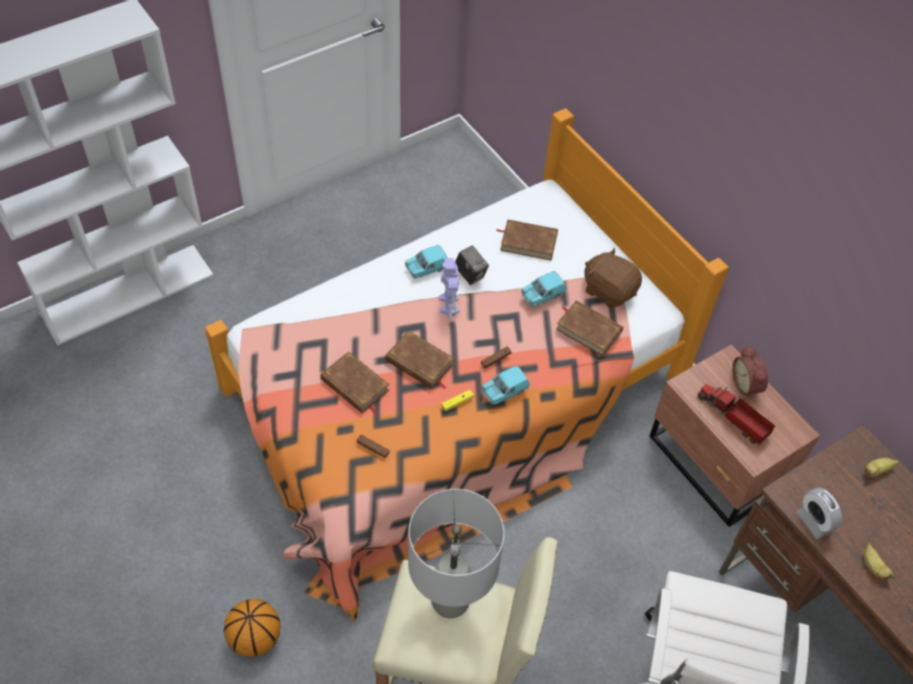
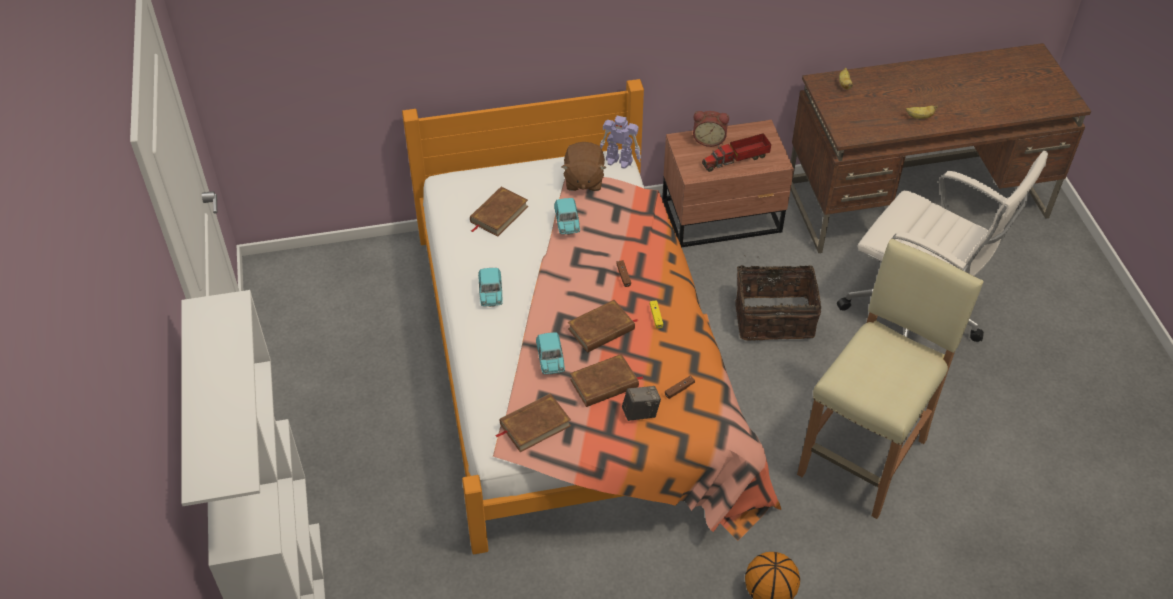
camera: 65 degrees left, 5 degrees down
grey table lamp [408,489,505,618] -> none
toy robot [439,258,460,320] -> toy robot moved to [600,116,641,169]
camera [455,245,489,285] -> camera moved to [622,386,661,421]
turquoise toy car [482,365,530,405] -> turquoise toy car moved to [536,332,565,374]
brown book [556,300,623,356] -> brown book moved to [496,393,571,452]
brown plush toy [584,248,642,308] -> brown plush toy turned 60 degrees counterclockwise [562,142,606,191]
alarm clock [796,487,842,539] -> none
none -> basket [735,255,821,341]

